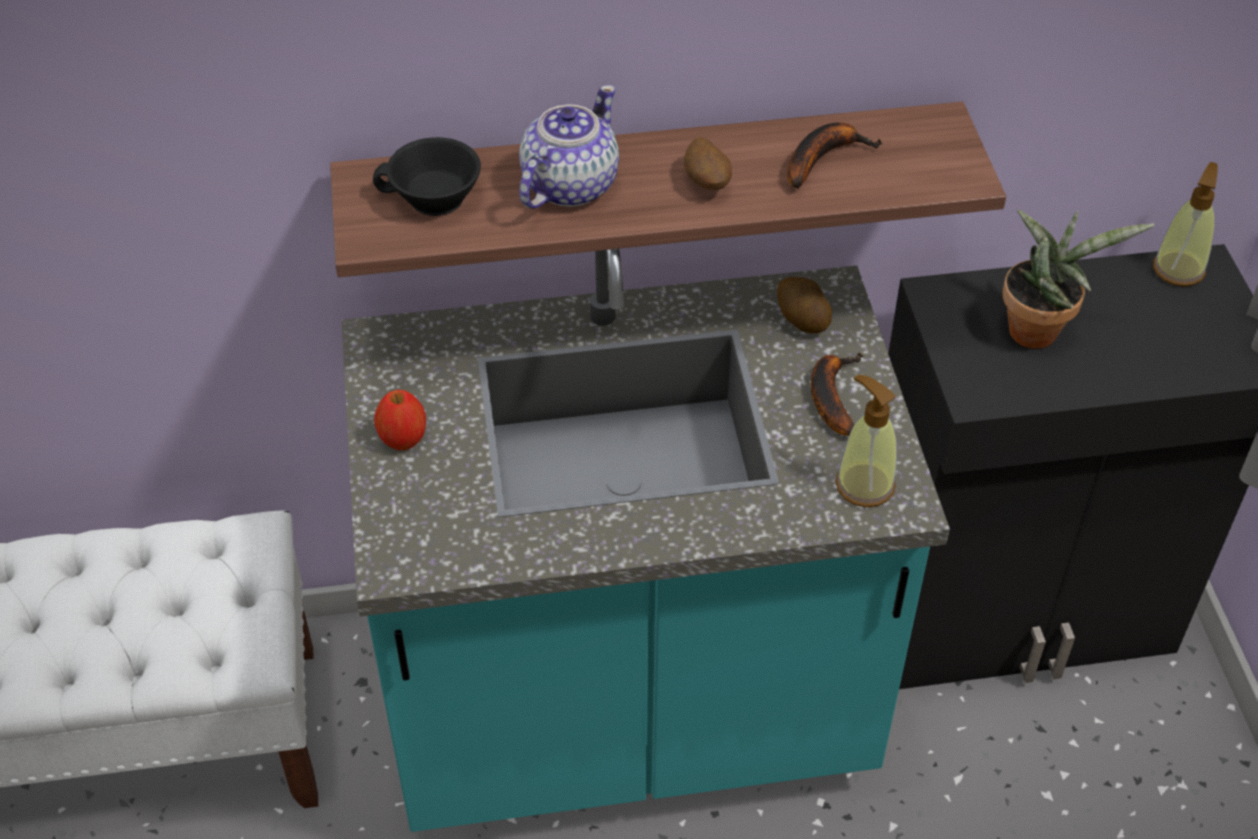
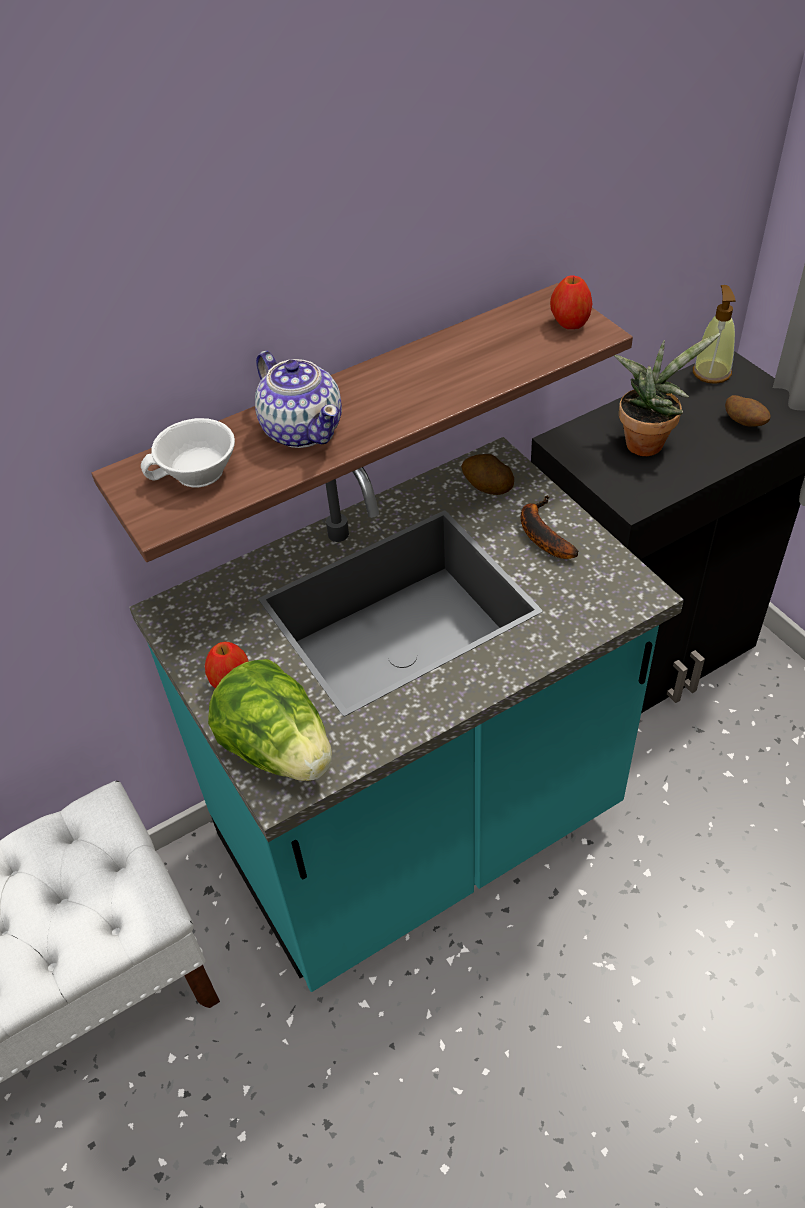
camera: 20 degrees left, 0 degrees up
black cup [373,137,481,216] -> white cup [141,418,235,487]
teapot [519,85,619,209] -> teapot turned 135 degrees clockwise [255,351,342,448]
potato [684,137,732,190] -> potato moved to [725,395,771,427]
banana [787,122,882,189] -> none
soap dispenser [835,374,897,507] -> none
none -> lettuce [208,659,332,781]
none -> apple [550,276,593,329]

